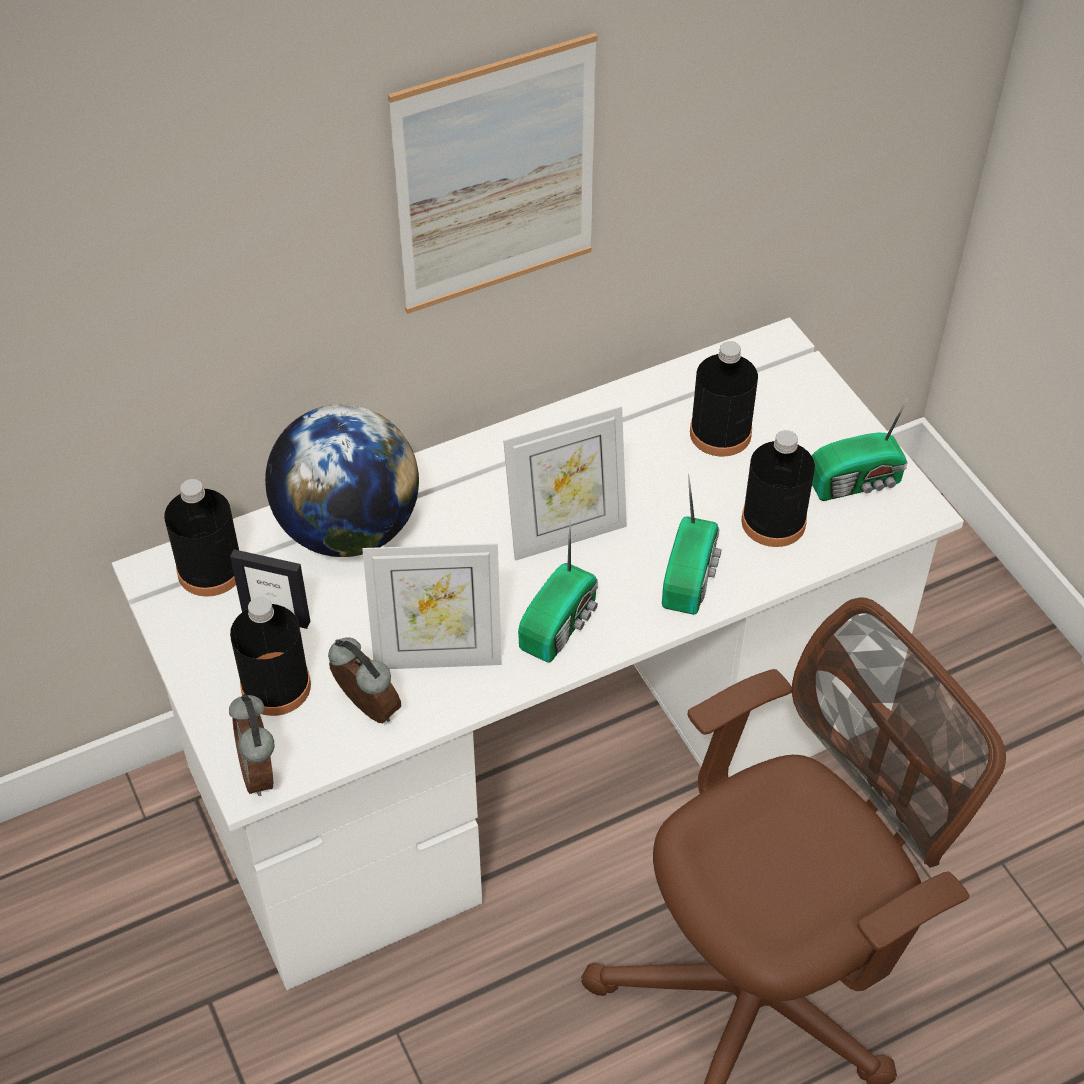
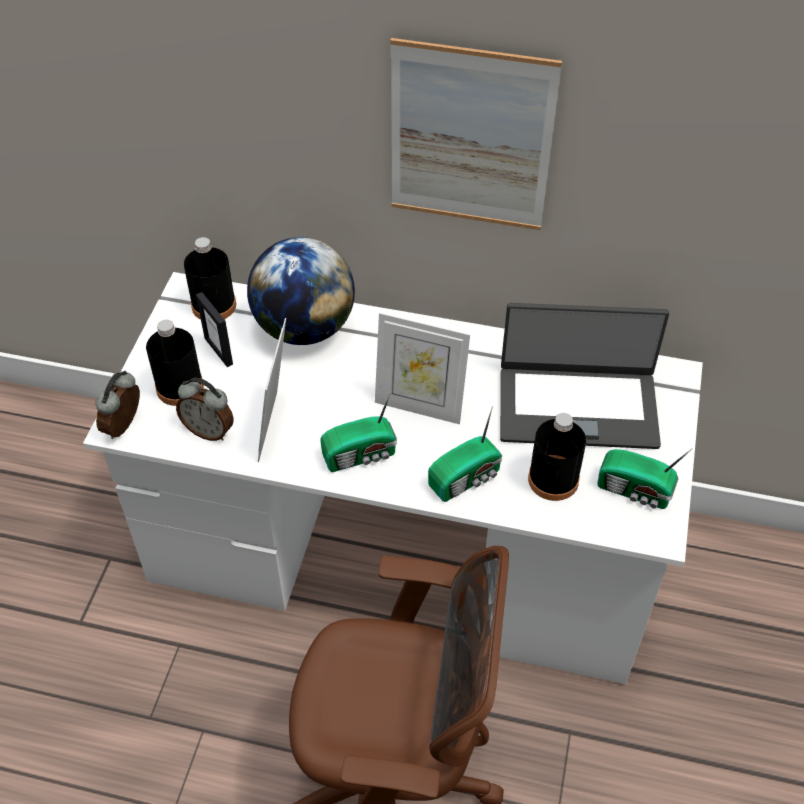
camera: 40 degrees right, 0 degrees up
alarm clock [328,637,401,723] -> alarm clock turned 120 degrees clockwise [176,378,234,441]
picture frame [362,543,502,669] -> picture frame turned 60 degrees clockwise [258,318,286,462]
black bottle [690,341,758,457] -> laptop [500,303,669,449]

